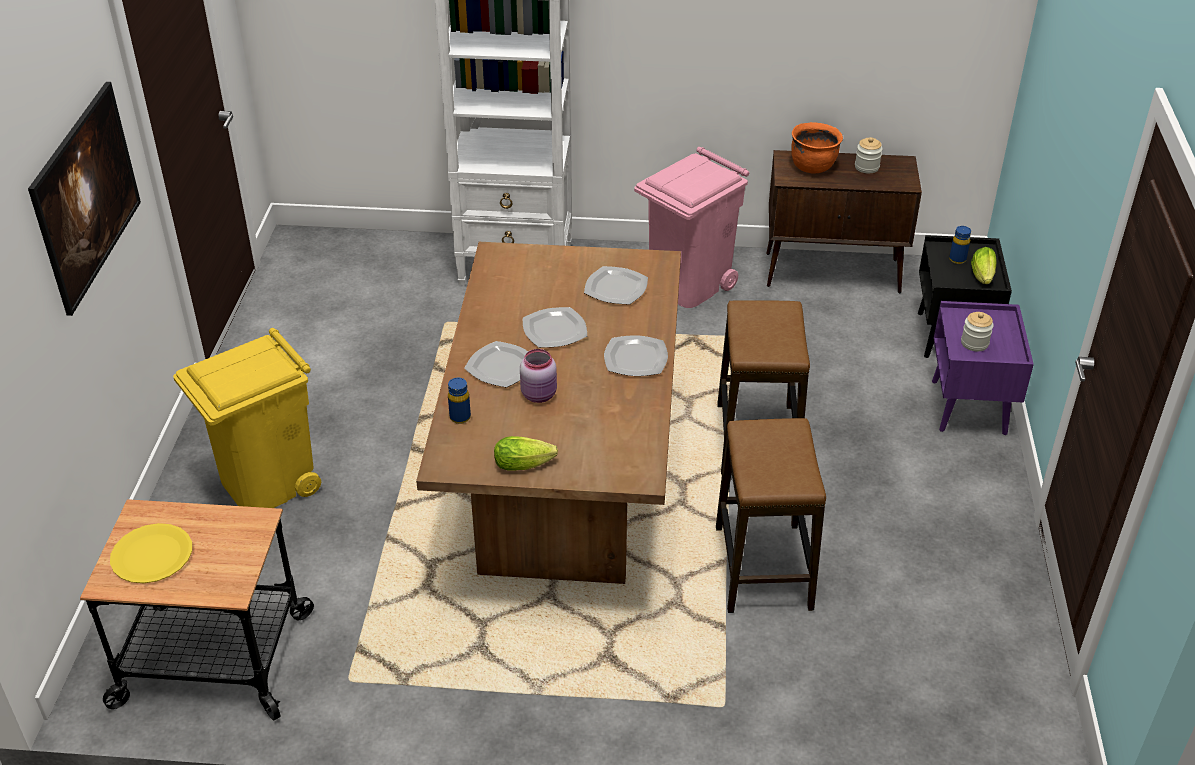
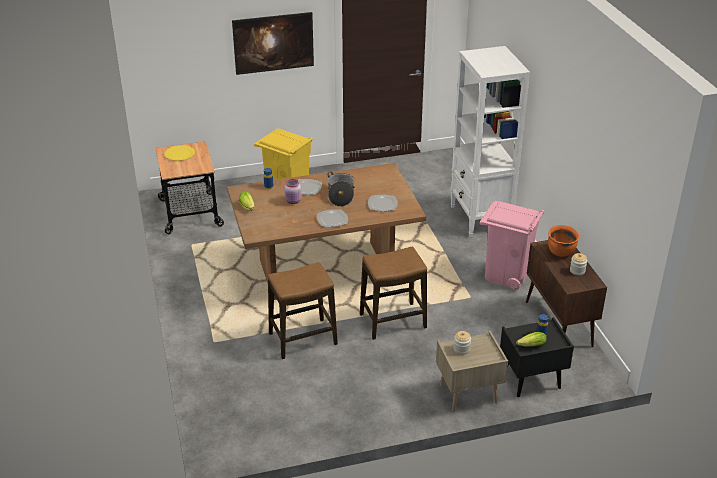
camera: 70 degrees right, 5 degrees down
plate [523,307,587,348] -> cooking pot [328,172,355,207]
purple nightstand [932,301,1034,435] -> beige nightstand [436,331,508,412]

